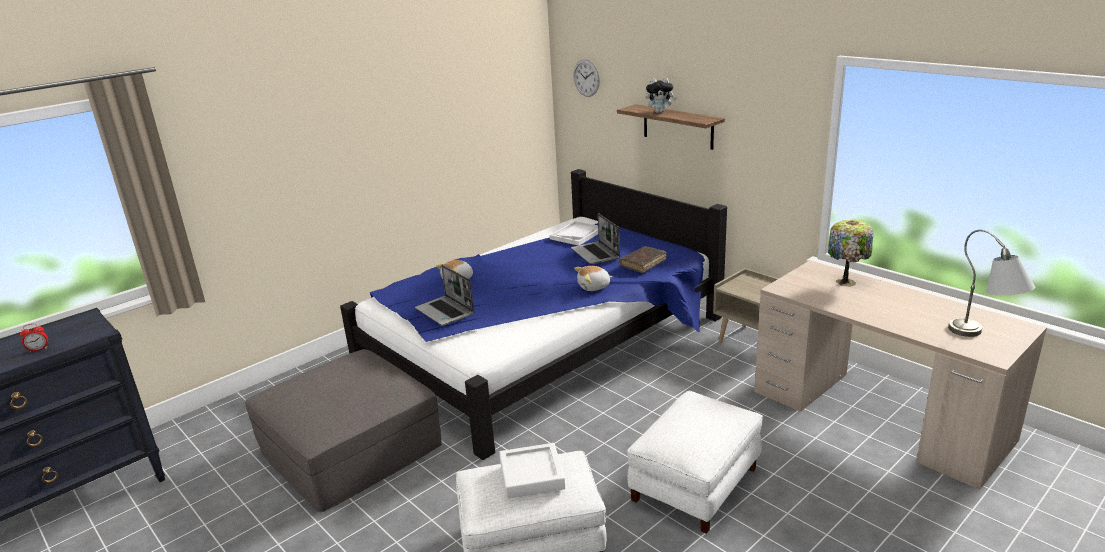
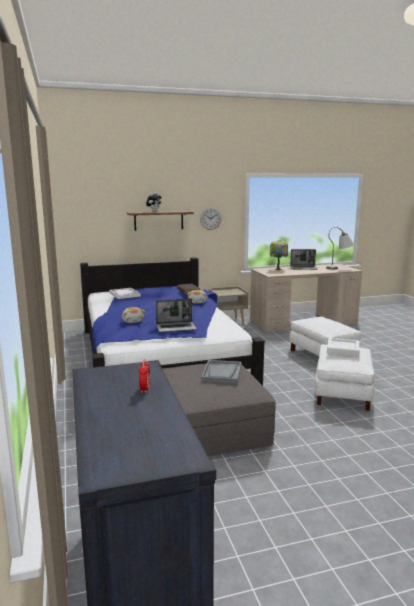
camera: 65 degrees left, 10 degrees down
laptop [571,213,620,264] -> laptop moved to [290,249,318,270]
wall clock [573,59,600,97] -> wall clock moved to [200,207,221,230]
none -> grey tray [201,360,241,383]

